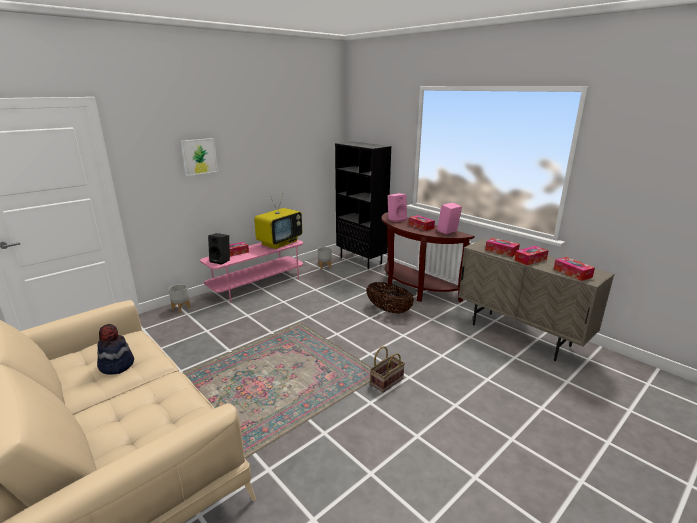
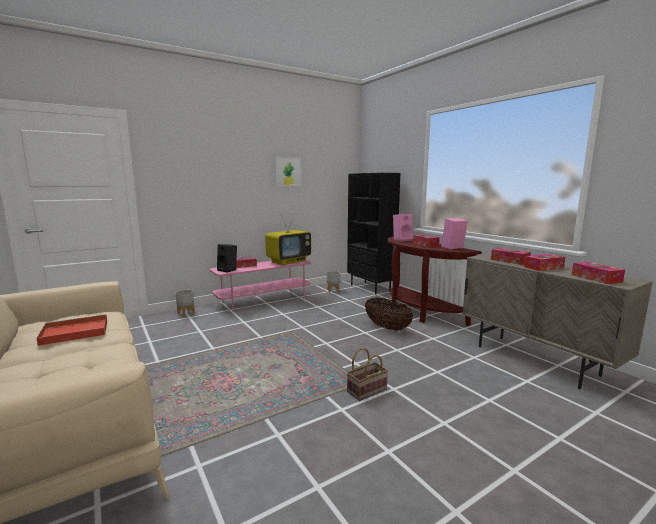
camera: 10 degrees right, 10 degrees down
hat [97,324,134,375] -> red tray [36,314,107,346]
picture [181,138,218,176] -> picture moved to [275,157,301,186]

